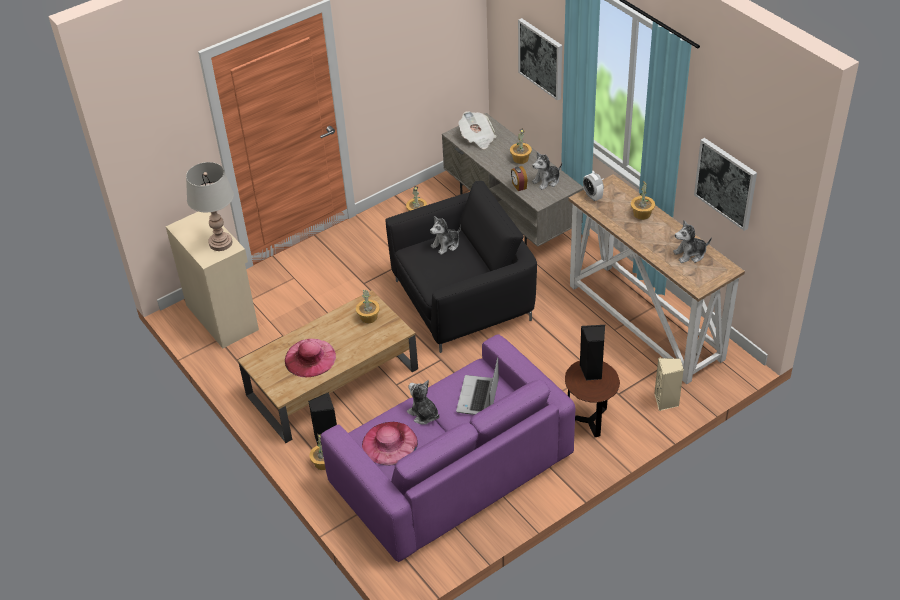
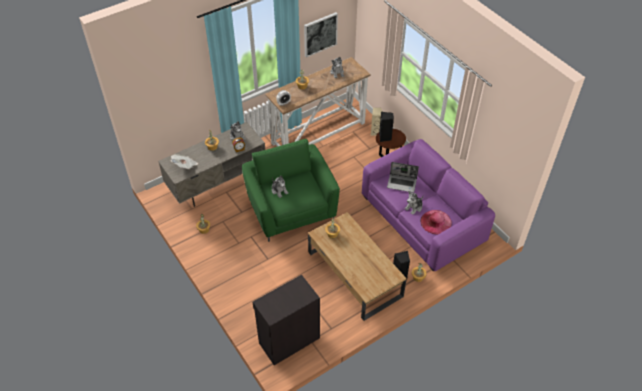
camera: 90 degrees left, 5 degrees up
beige cabinet [166,212,259,348] -> black cabinet [253,275,320,365]
grey table lamp [186,162,234,251] -> none
pink hat [285,339,336,377] -> none
black armchair [386,181,537,353] -> green armchair [242,139,340,242]
picture [518,18,562,101] -> none

